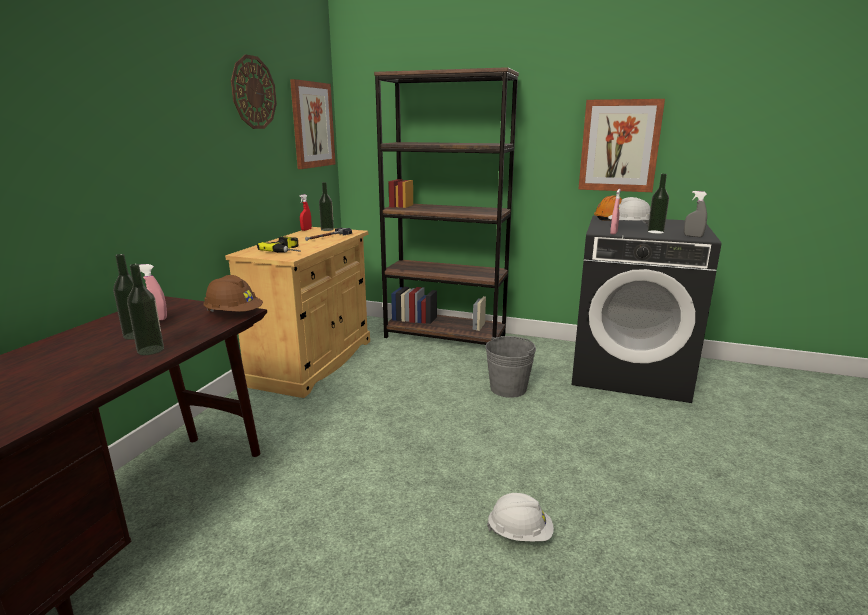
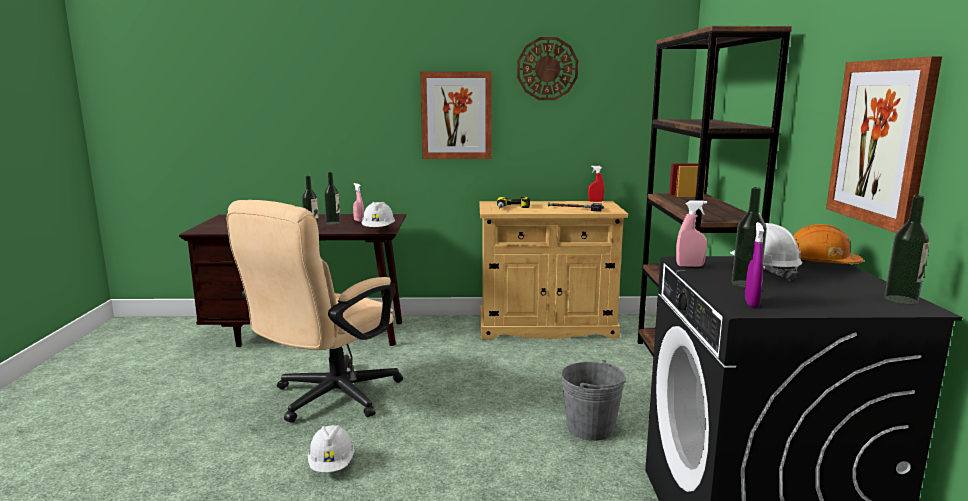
camera: 70 degrees right, 5 degrees down
brown hard hat [204,275,263,312] -> white hard hat [362,202,395,227]
picture [290,79,336,169] -> picture moved to [420,72,492,159]
bottle [319,182,334,231] -> bottle moved to [885,195,929,305]
grey spray bottle [684,191,707,237] -> purple spray bottle [745,222,764,307]
none -> beige office chair [227,200,403,423]

